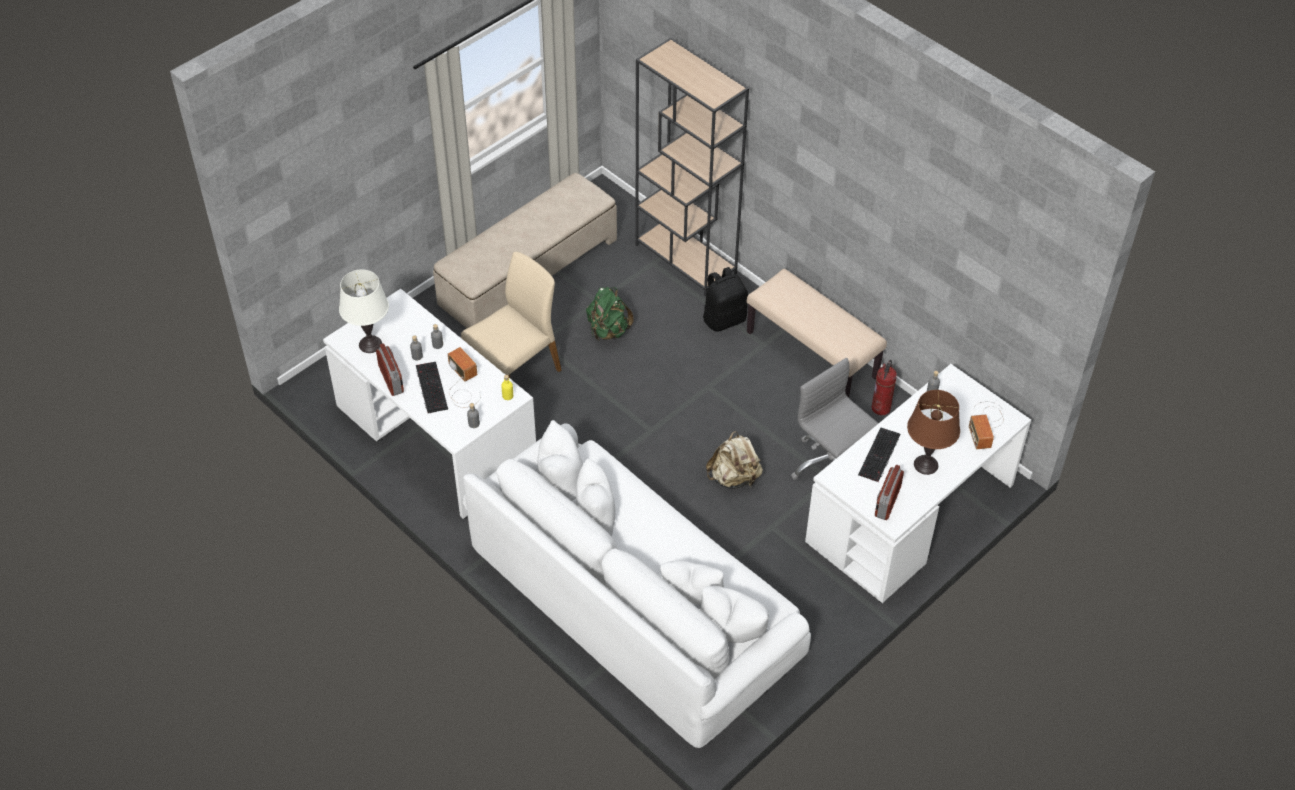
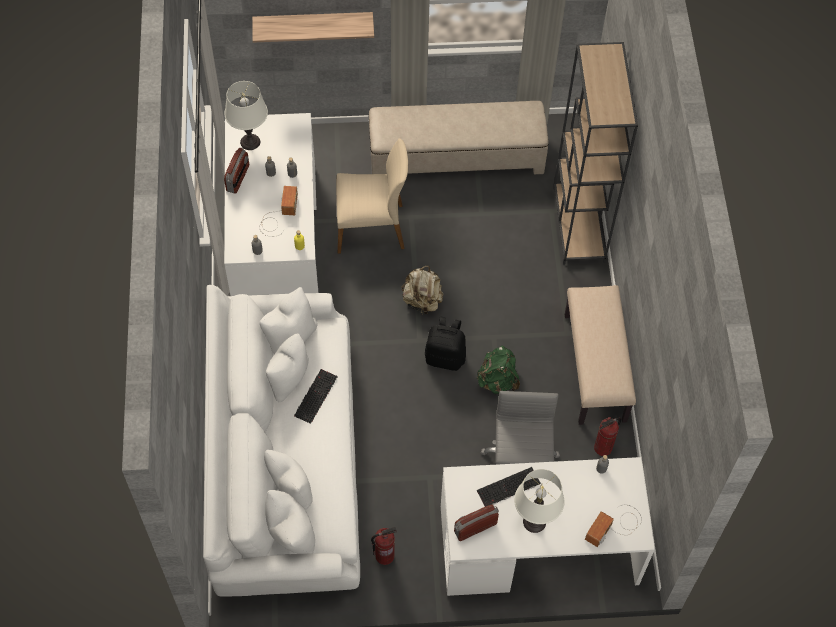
camera: 40 degrees right, 10 degrees up
keyboard [416,362,448,414] -> keyboard moved to [294,369,338,424]
green backpack [586,287,634,341] -> green backpack moved to [477,345,520,394]
black backpack [703,267,748,332] -> black backpack moved to [425,316,466,371]
beige backpack [706,431,763,489] -> beige backpack moved to [402,266,443,315]
brown table lamp [907,390,960,475] -> white table lamp [514,469,564,533]
none -> shelf [252,12,374,43]
none -> fire extinguisher [371,527,397,565]

